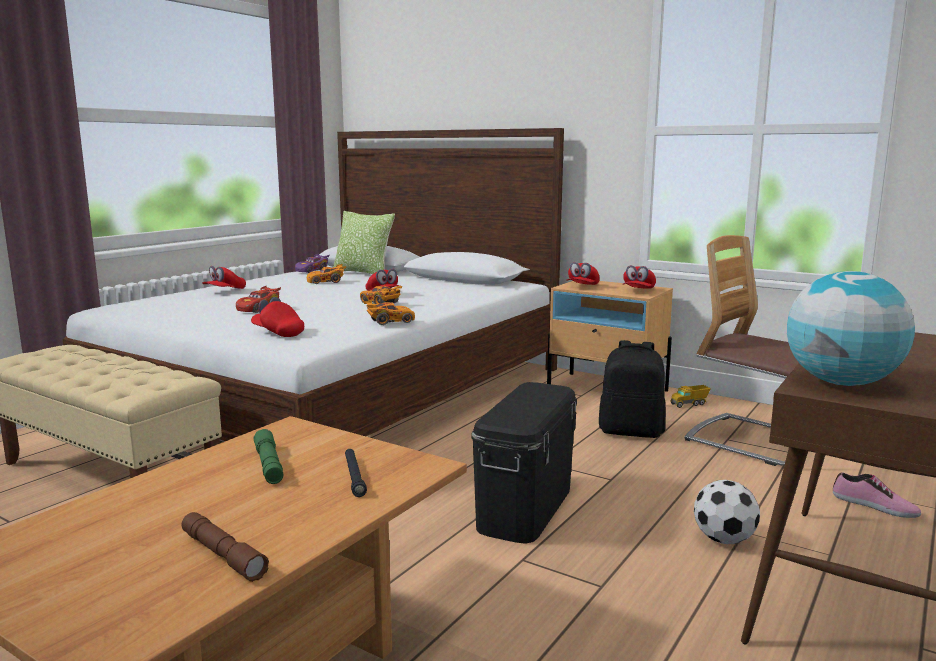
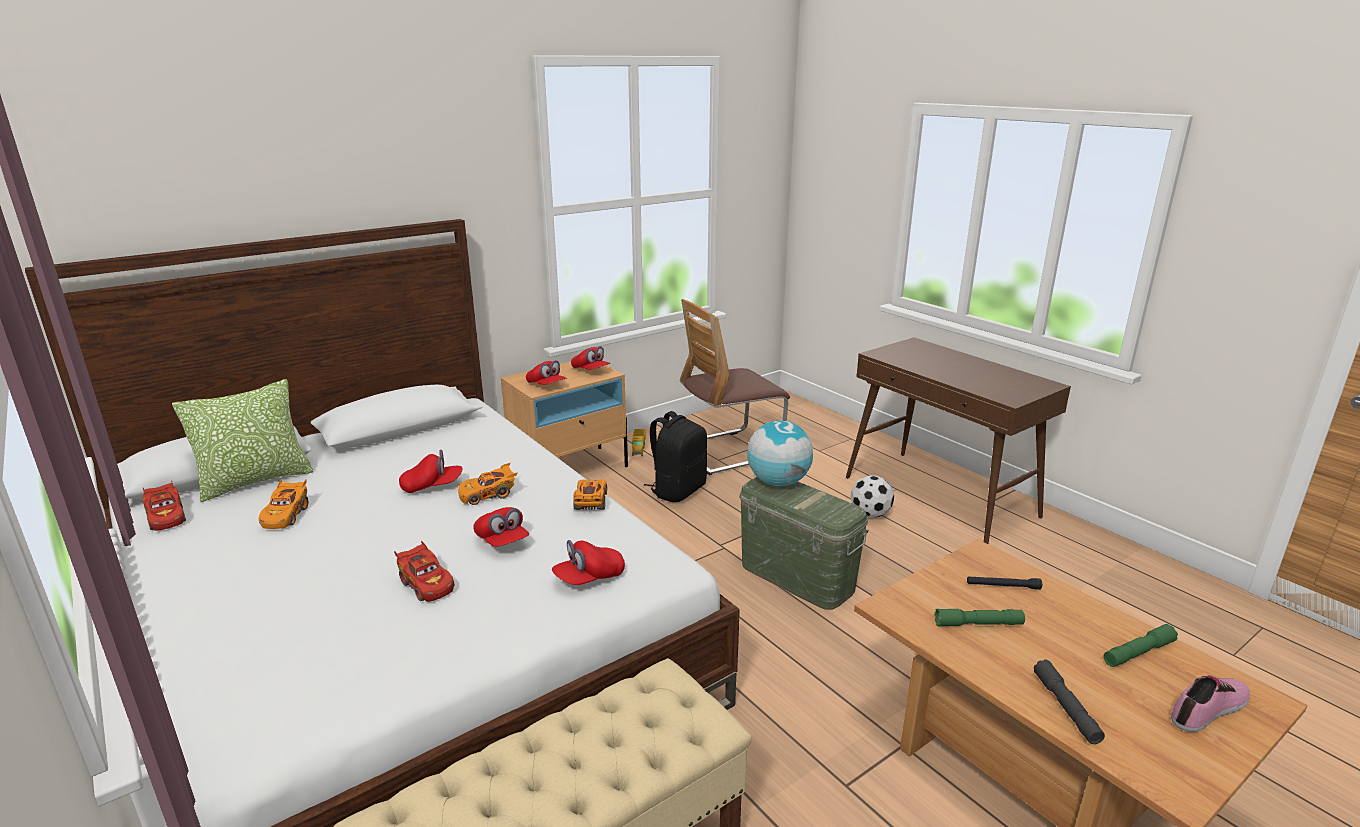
camera: 70 degrees left, 10 degrees up
brown flashlight [182,512,269,582] -> green flashlight [1103,624,1178,667]
red cap [202,266,246,289] -> red cap moved to [473,507,529,547]
purple toy car [295,254,329,273] -> red toy car [143,480,186,531]
black storage box [471,382,577,544] -> green storage box [739,477,869,610]
globe [787,271,915,386] -> globe moved to [747,420,813,486]
shoe [833,472,921,518] -> shoe moved to [1171,675,1250,732]
none -> grey flashlight [1033,659,1105,744]

